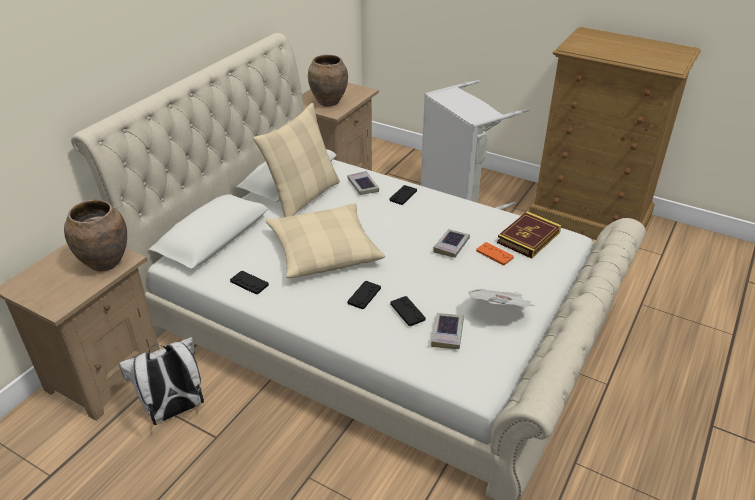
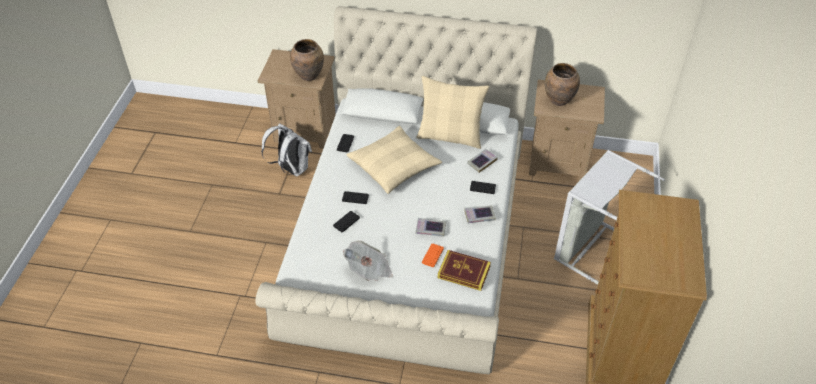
camera: 70 degrees right, 10 degrees up
book [431,313,464,349] -> book moved to [464,206,496,223]

